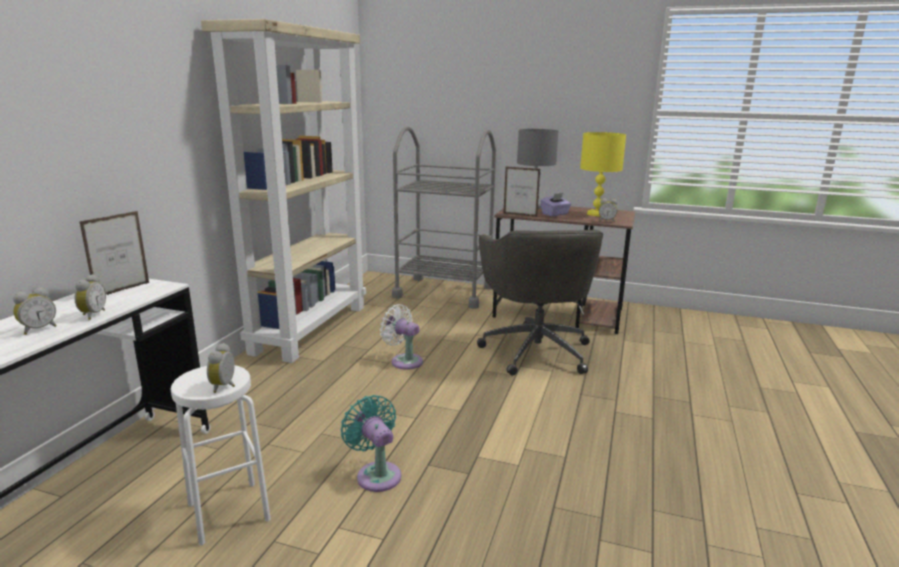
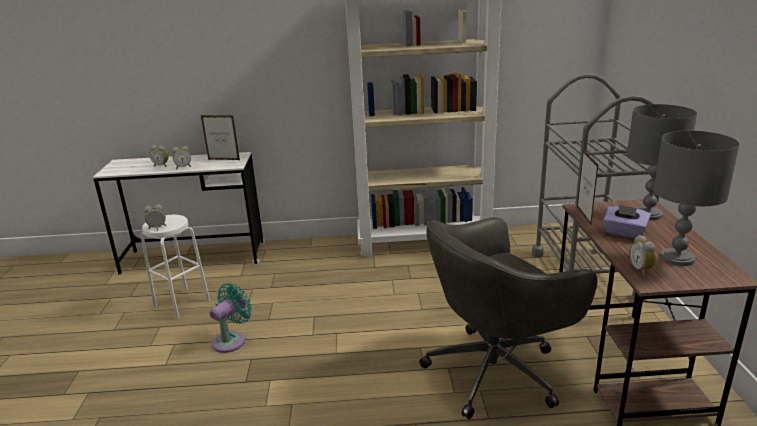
camera: 70 degrees right, 5 degrees up
white fan [380,304,423,370] -> none
yellow table lamp [580,132,626,216] -> grey table lamp [653,131,740,266]

